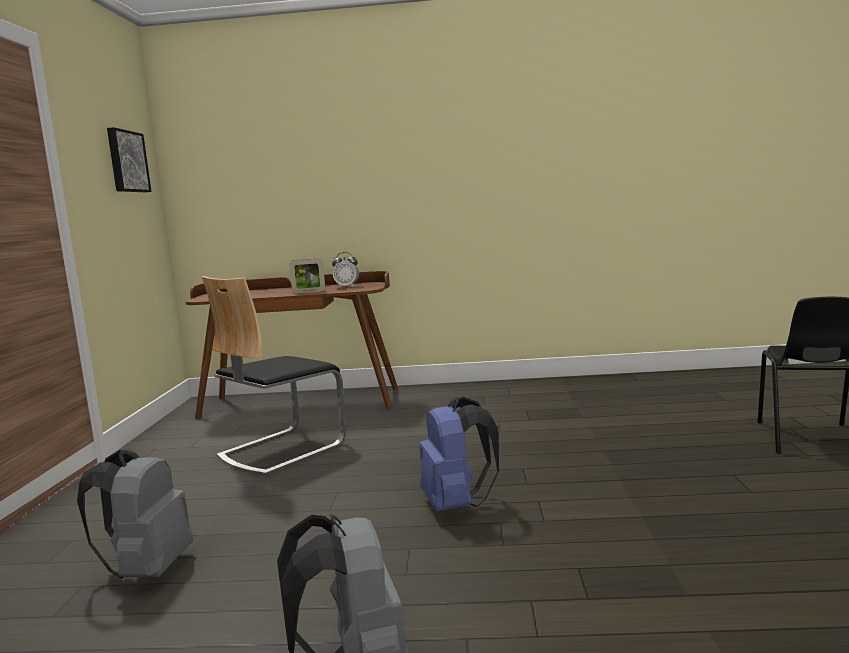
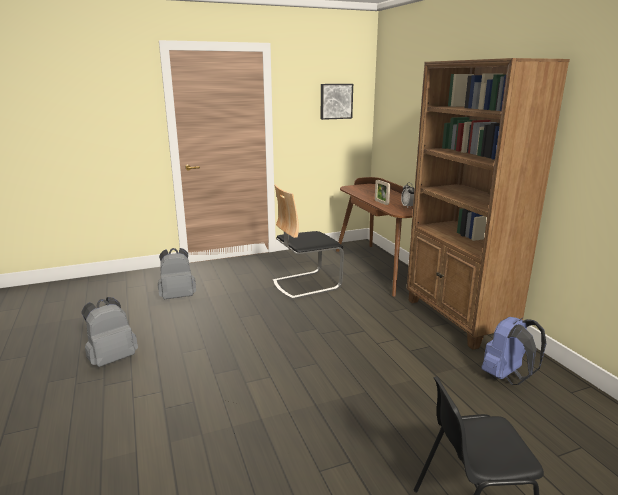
camera: 65 degrees right, 10 degrees up
chair [202,276,346,476] -> chair turned 45 degrees counterclockwise [273,185,344,300]
blue backpack [419,397,499,512] -> blue backpack moved to [481,317,546,385]
none -> brown bookcase [407,58,570,350]

